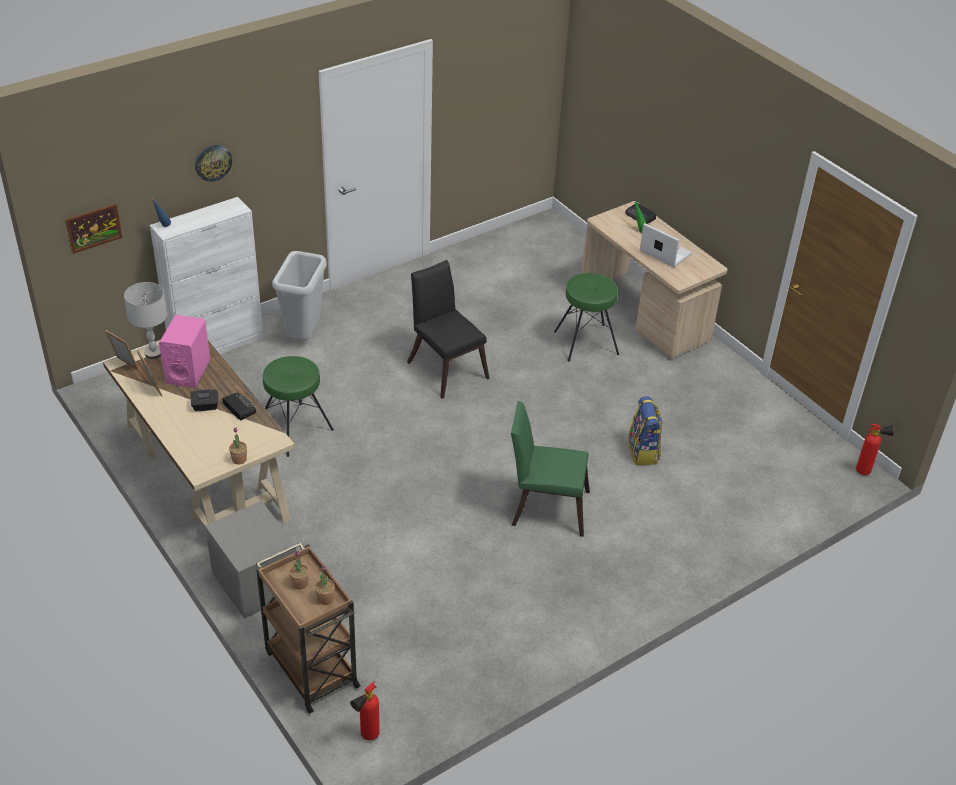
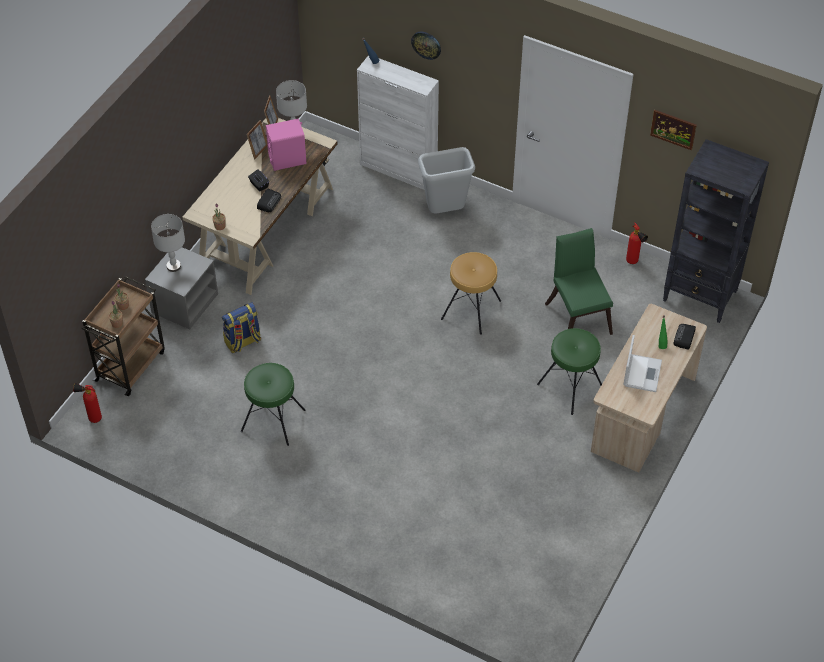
camera: 65 degrees right, 10 degrees up
picture [65,204,122,254] -> picture moved to [650,110,697,150]
green stool [263,356,334,457] -> green stool moved to [241,363,305,446]
black chair [407,260,490,399] -> brown stool [441,252,501,335]
green chair [511,401,590,537] -> green chair moved to [545,228,613,335]
backpack [628,396,662,465] -> backpack moved to [222,302,261,353]
fire extinguisher [856,424,894,475] -> fire extinguisher moved to [626,222,648,264]
none -> grey table lamp [151,214,185,272]
none -> black bookcase [663,139,769,323]

